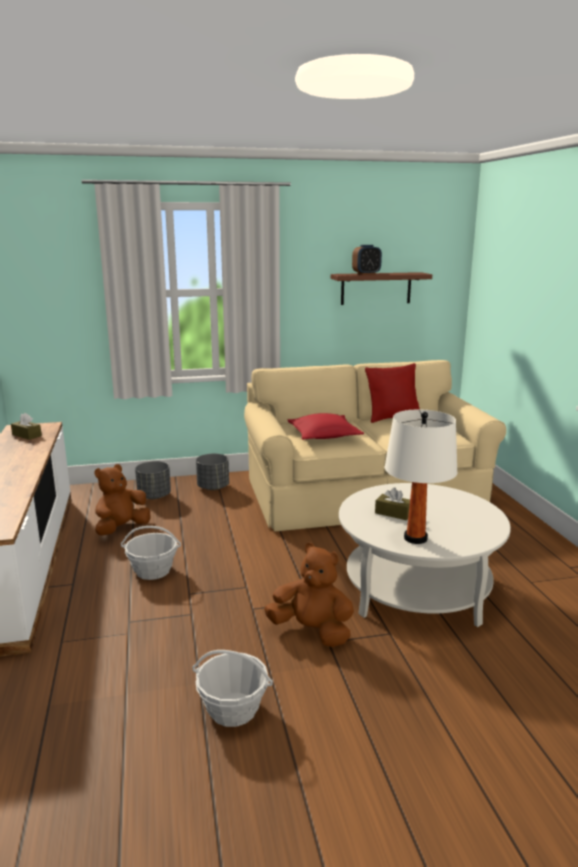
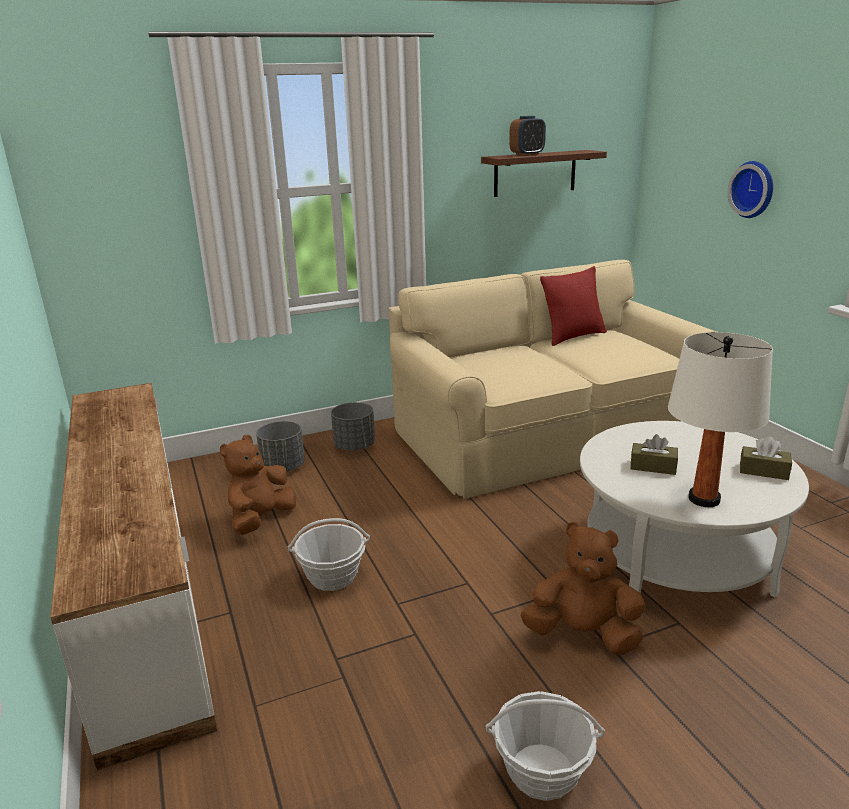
camera: 10 degrees left, 5 degrees up
brown tissue box [11,413,42,440] -> brown tissue box moved to [740,437,792,480]
red pillow [288,413,364,440] -> none
none -> wall clock [728,161,773,218]

